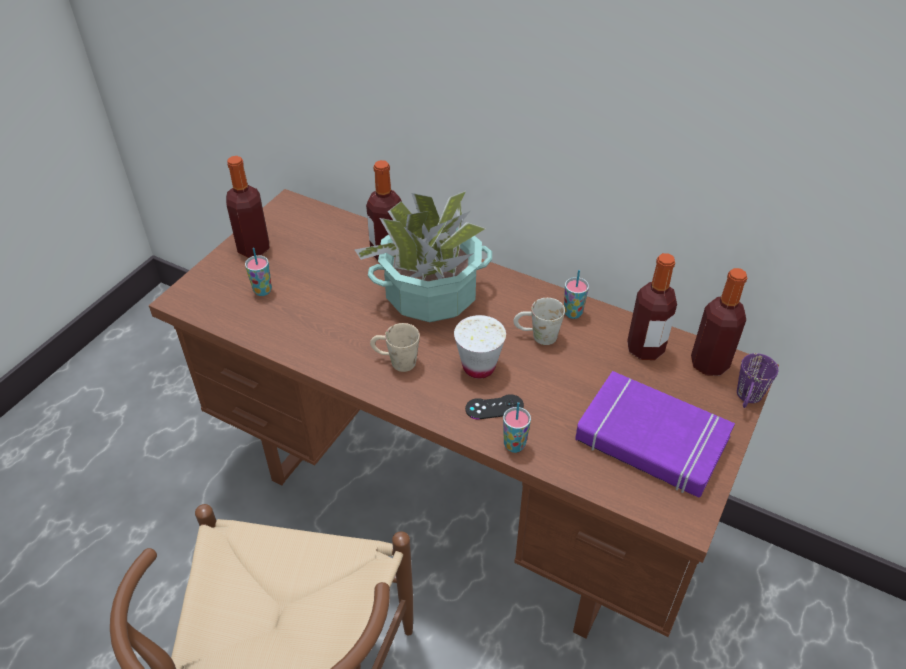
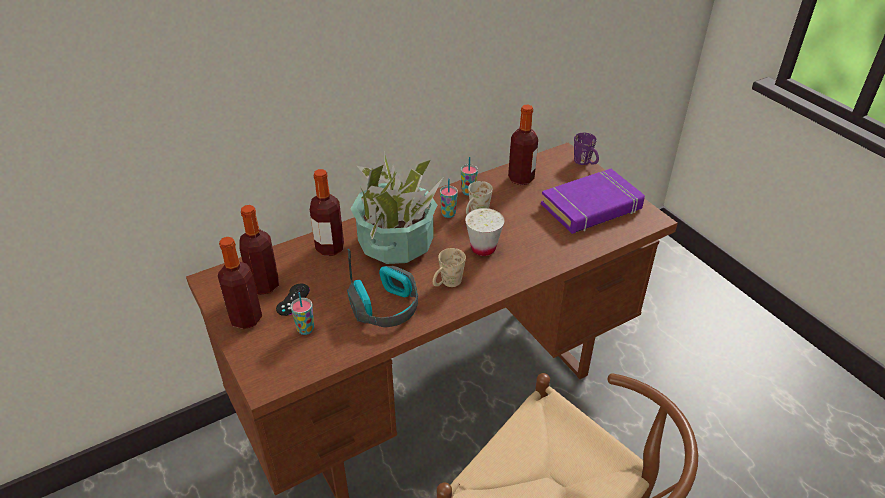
camera: 60 degrees left, 5 degrees down
black game controller [465,394,524,419] -> black game controller moved to [276,284,310,316]
cup [503,402,531,453] -> cup moved to [440,178,458,218]
bottle [691,268,747,376] -> bottle moved to [239,205,279,295]
none -> headphones [347,249,418,327]

